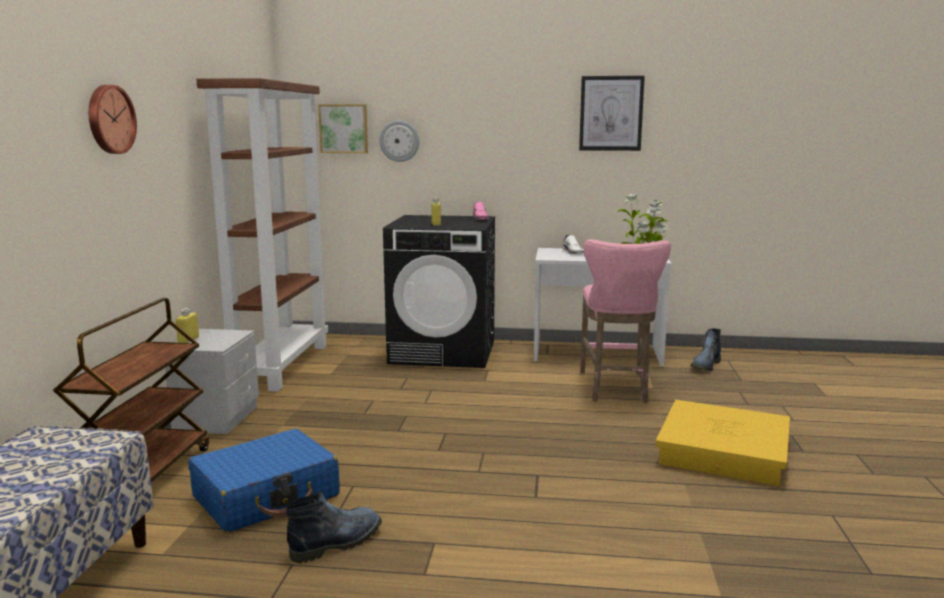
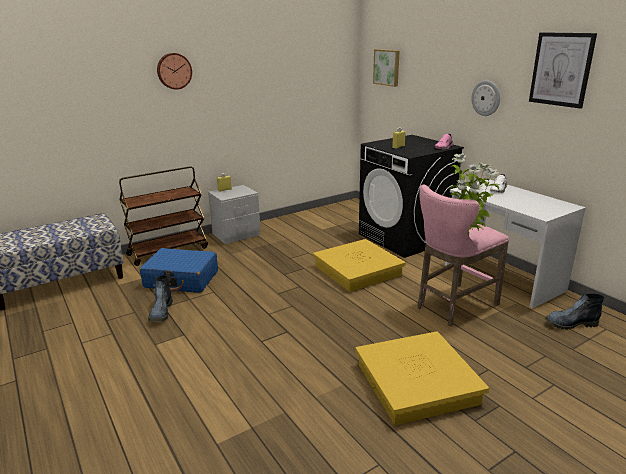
camera: 50 degrees right, 10 degrees up
brown bookcase [196,78,328,392] -> none
boot [286,491,382,563] -> boot turned 75 degrees clockwise [148,275,173,321]
wall clock [379,120,419,162] -> wall clock moved to [471,80,500,116]
none -> yellow storage box [313,239,406,292]

